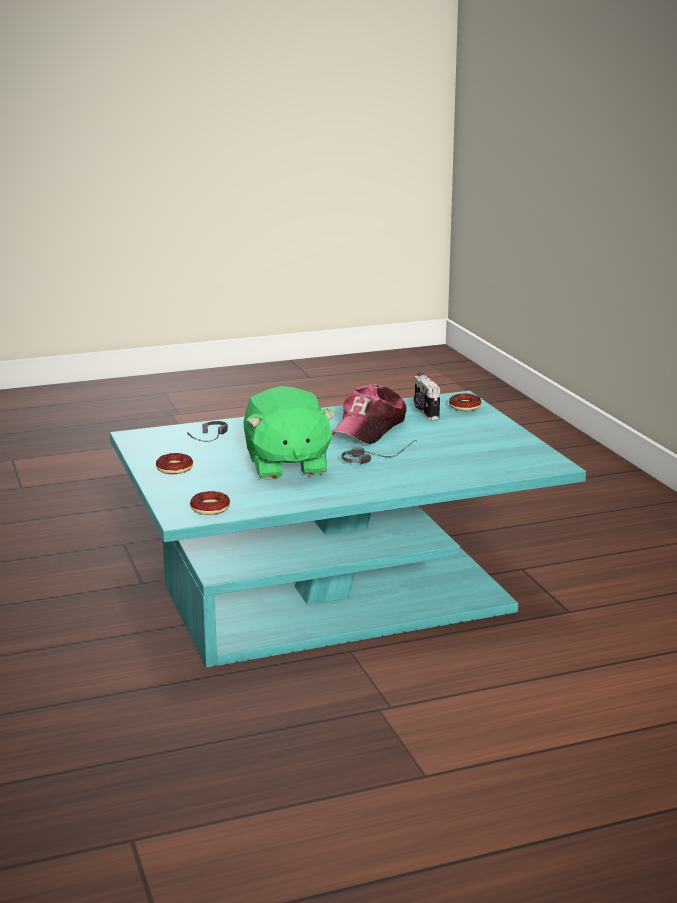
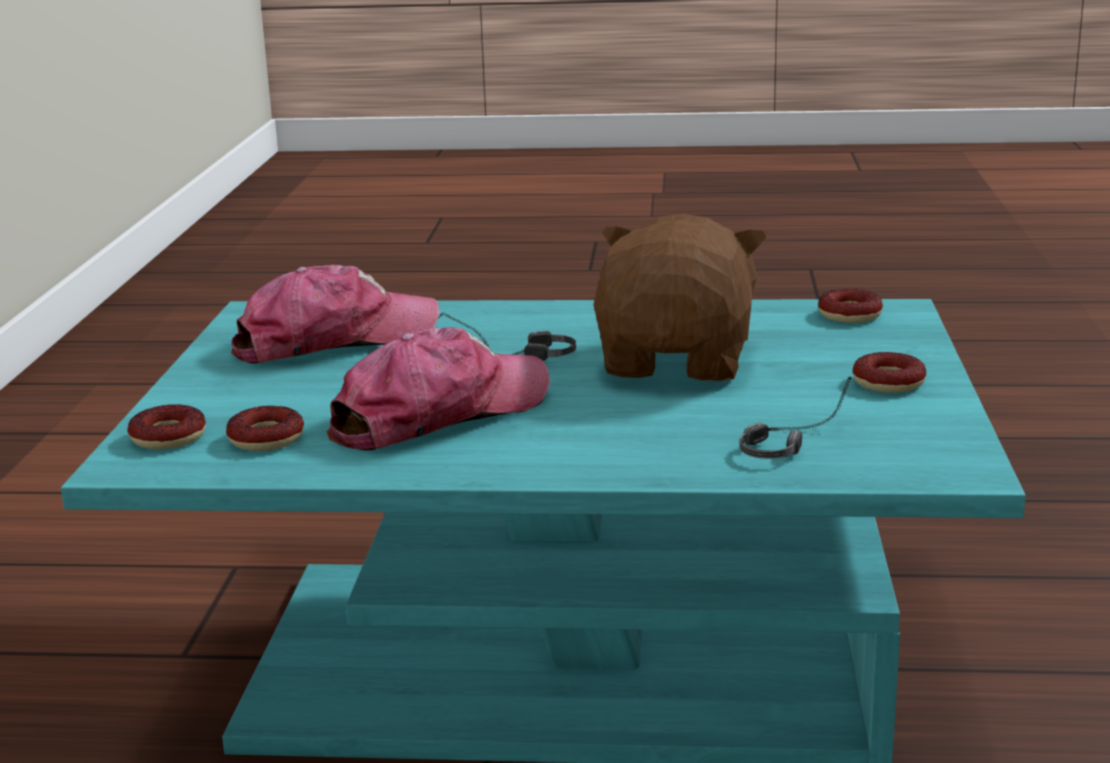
camera: 155 degrees left, 0 degrees up
green plush toy [243,386,337,480] -> brown plush toy [593,214,766,382]
camera [414,372,440,420] -> donut [226,406,304,451]
none -> cap [231,265,440,364]

